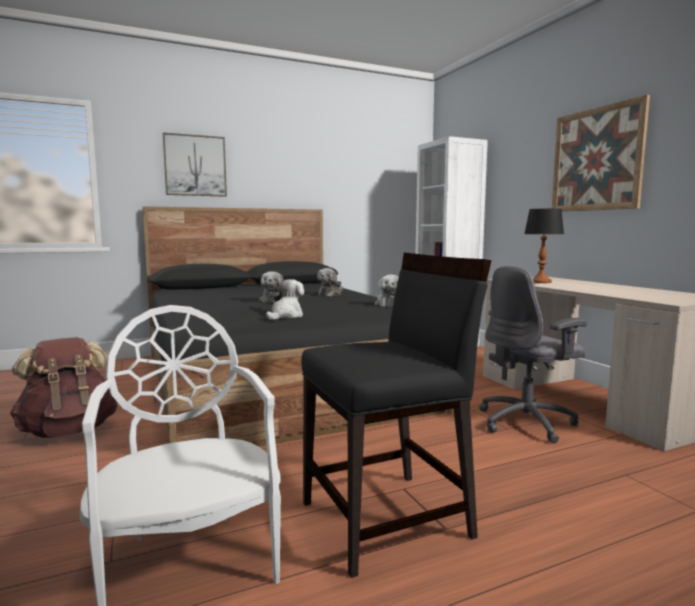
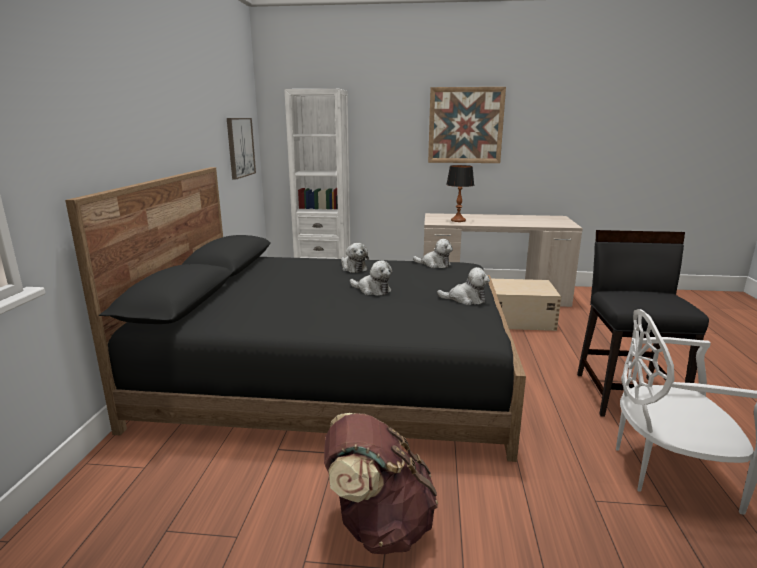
camera: 60 degrees left, 10 degrees up
picture [163,132,227,197] -> picture moved to [227,118,256,179]
plush toy [266,279,304,320] -> plush toy turned 135 degrees clockwise [437,267,490,305]
grey office chair [479,266,587,444] -> beige storage box [491,279,561,331]

